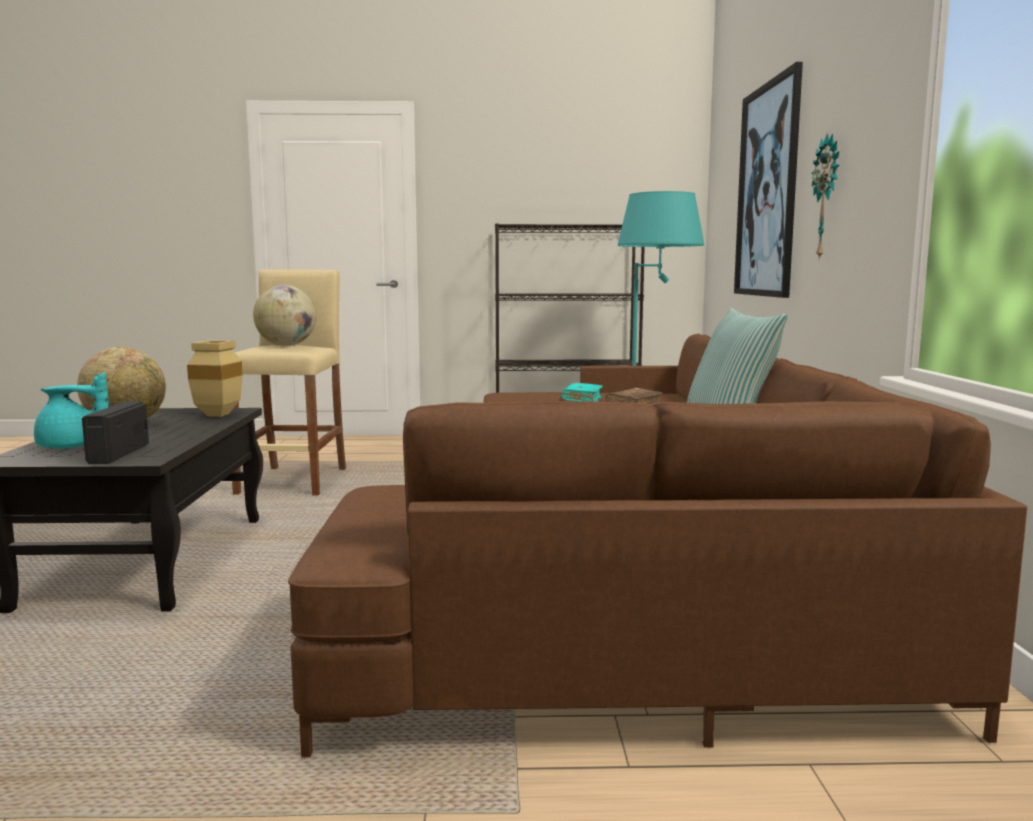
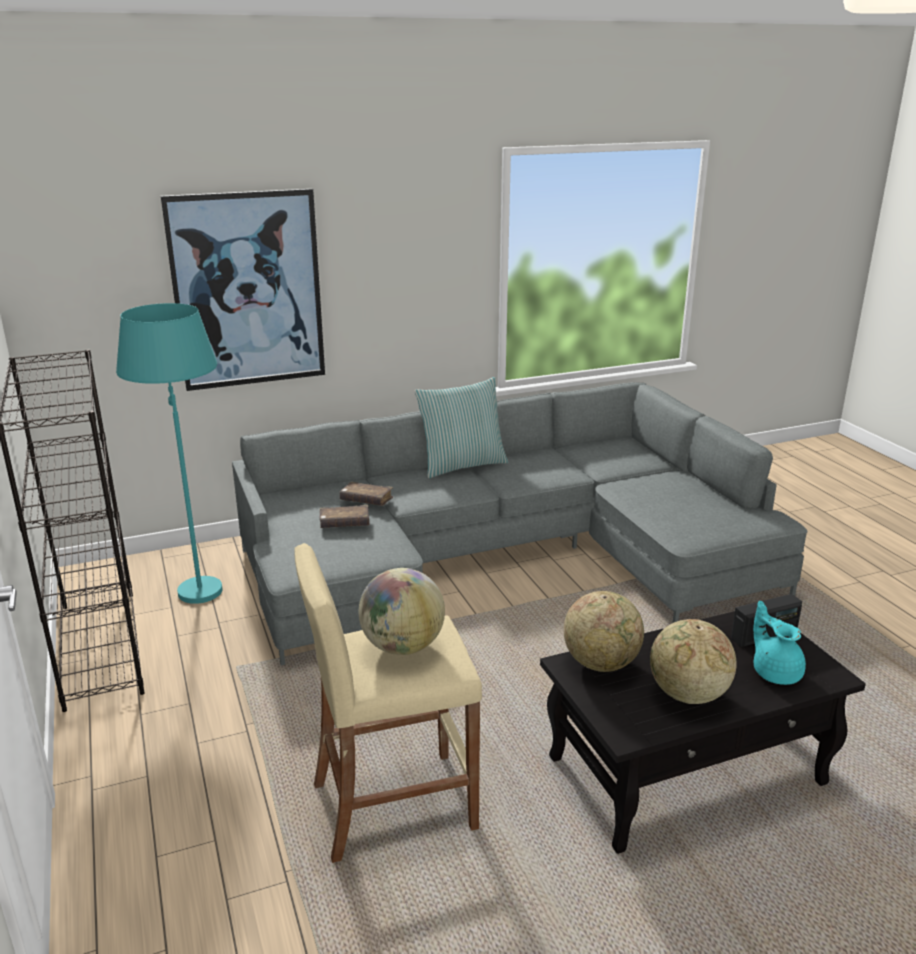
camera: 110 degrees left, 15 degrees up
beige vase [187,340,243,417] -> globe [564,591,644,672]
brown sofa [288,333,1027,757] -> grey sofa [232,382,808,665]
turquoise book [562,383,603,402] -> brown book [319,505,369,528]
wall clock [812,133,839,260] -> none

